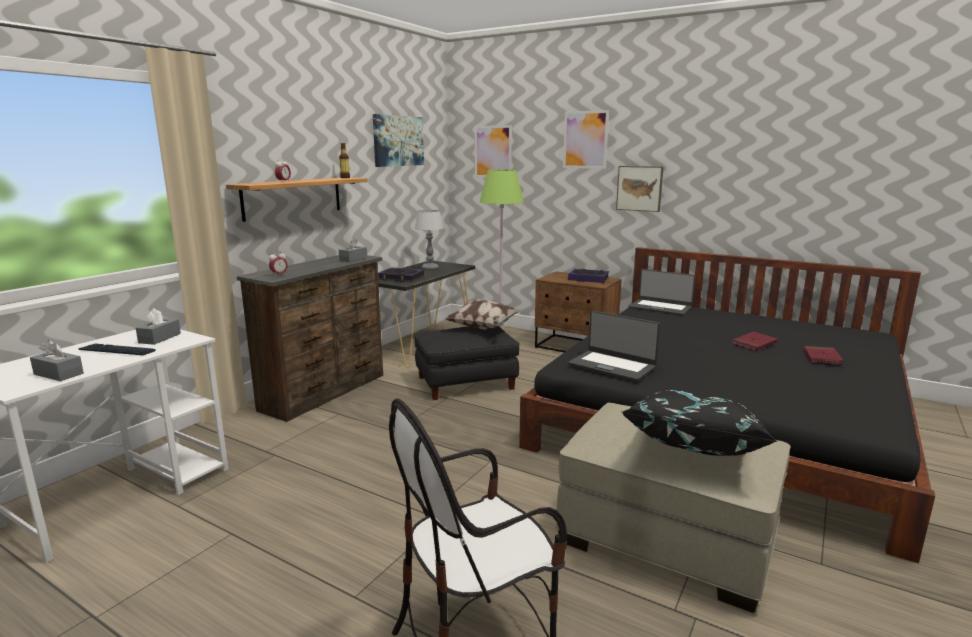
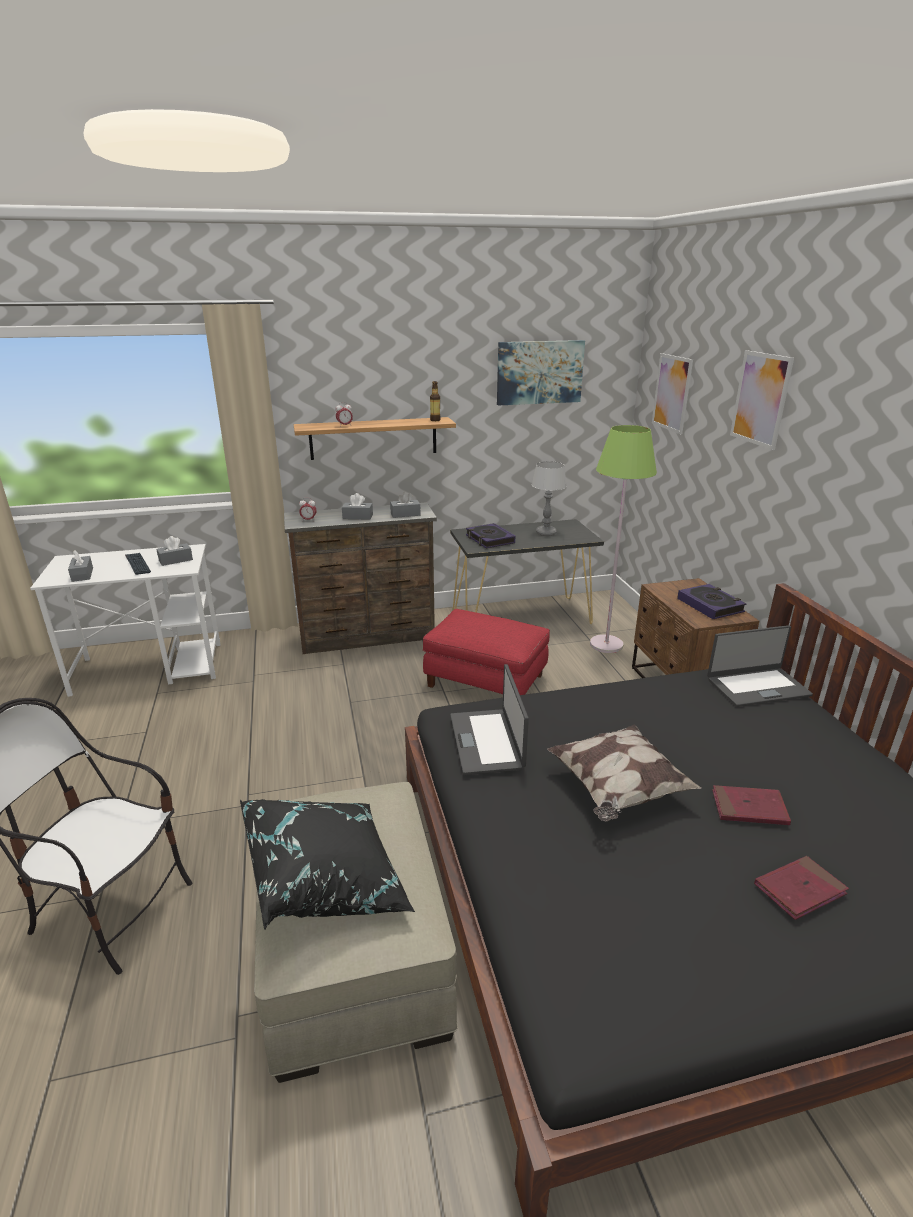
camera: 45 degrees right, 10 degrees up
black ottoman [414,326,520,400] -> red ottoman [423,609,550,695]
pillow [445,299,521,330] -> pillow moved to [547,724,701,821]
picture [616,166,664,212] -> none
laptop [629,269,695,316] -> laptop turned 90 degrees counterclockwise [707,625,813,707]
none -> grey tissue box [342,493,373,520]

